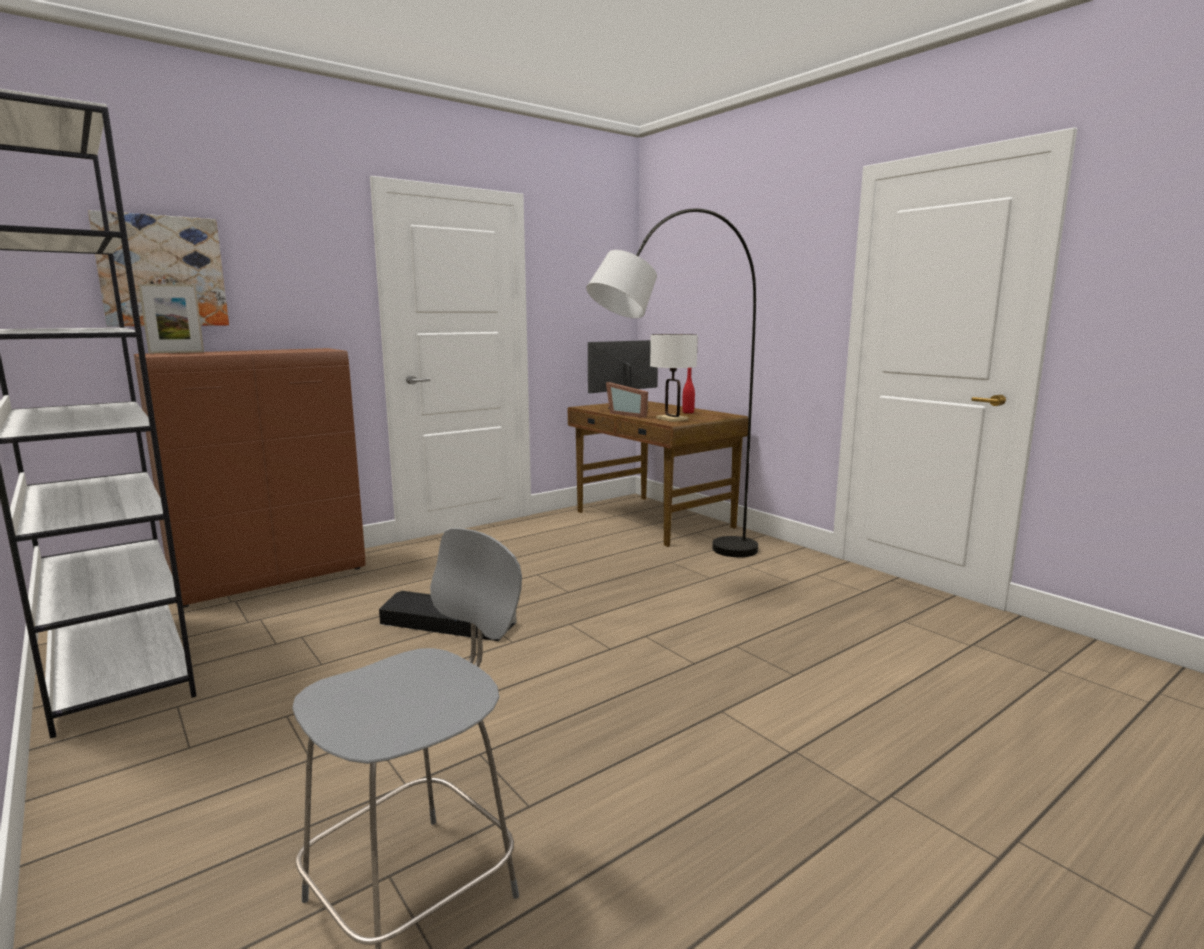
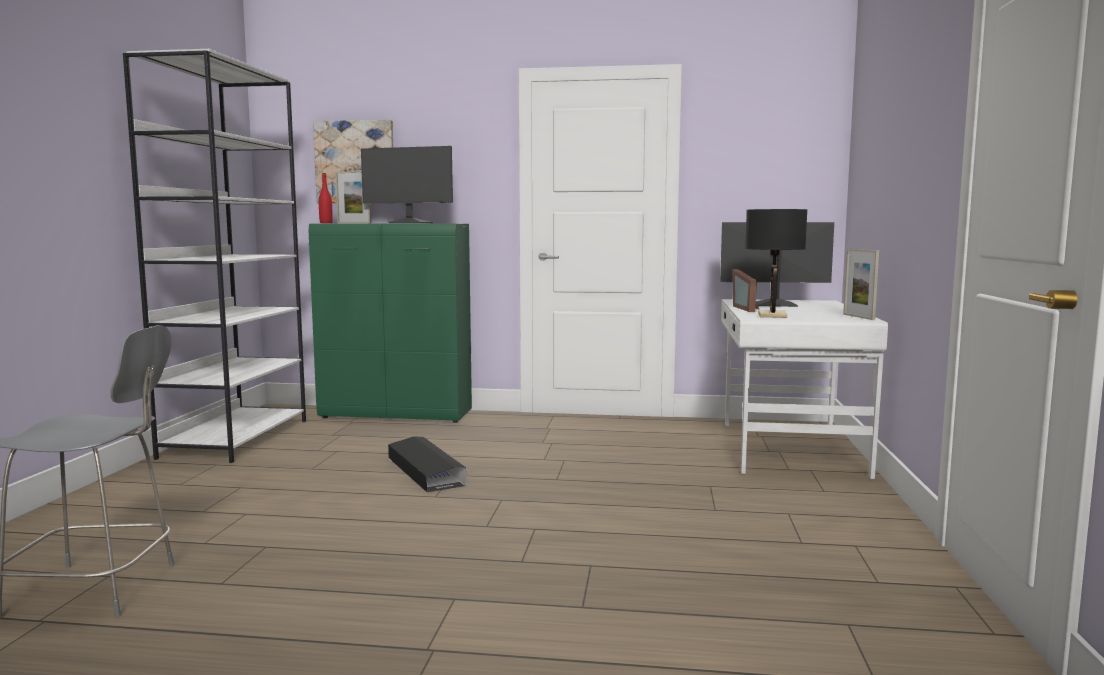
camera: 45 degrees right, 5 degrees down
brown cabinet [134,348,365,608] -> green cabinet [309,224,472,423]
brown desk [568,401,748,547] -> white desk [721,299,888,479]
grey floor lamp [586,209,758,557] -> none
white table lamp [650,334,698,422] -> black table lamp [745,209,807,318]
red bottle [682,368,695,413] -> red bottle moved to [319,173,333,223]
none -> monitor [361,146,453,223]
none -> picture frame [843,249,879,320]

